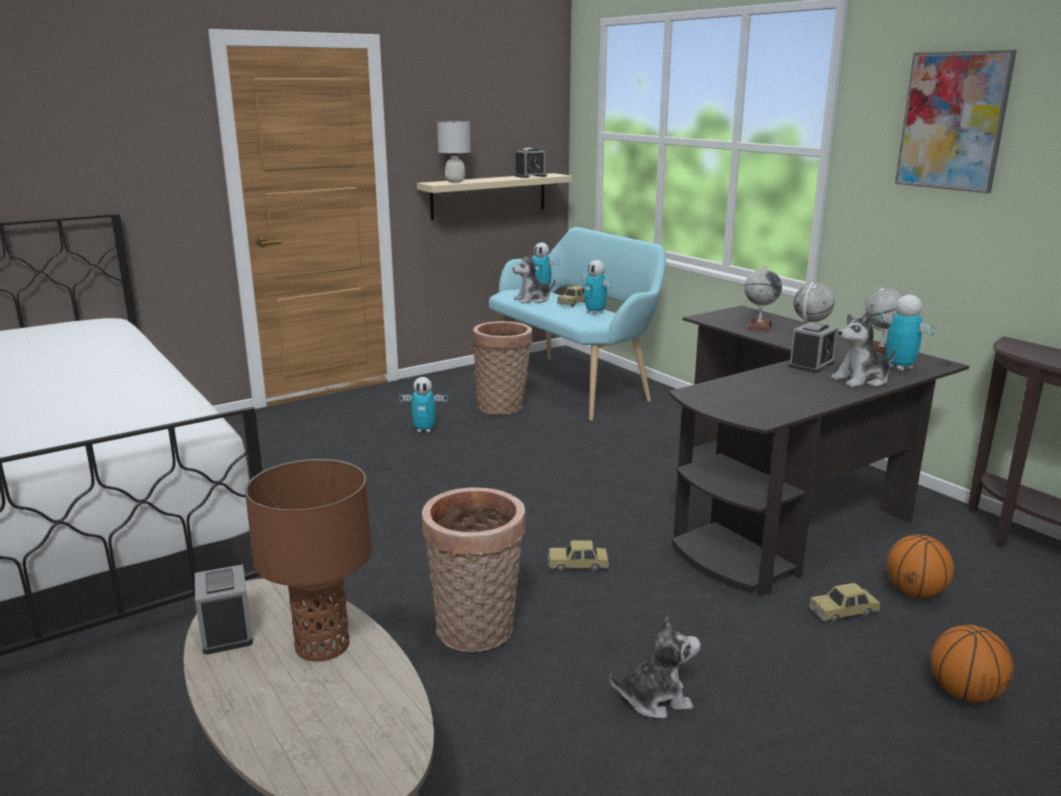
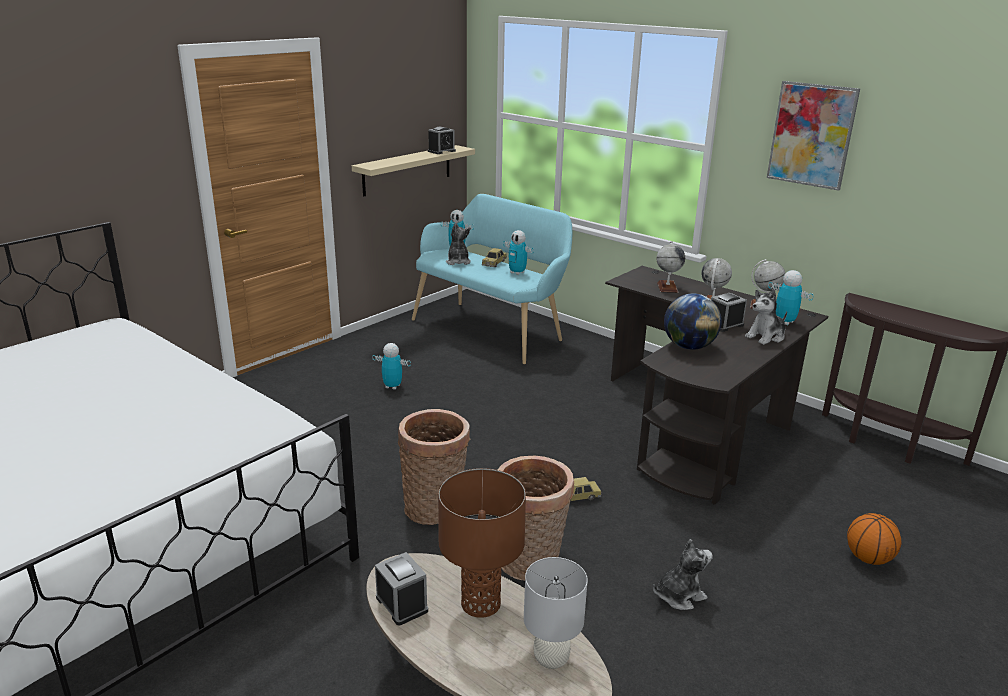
camera: 15 degrees left, 5 degrees up
toy robot [399,377,448,433] -> toy robot turned 150 degrees counterclockwise [372,343,411,390]
grey table lamp [437,121,471,182] -> grey table lamp moved to [524,557,588,669]
basket [472,321,532,415] -> basket moved to [398,409,471,525]
plush toy [513,254,555,304] -> plush toy turned 120 degrees clockwise [446,222,471,265]
alarm clock [789,322,838,373] -> alarm clock turned 150 degrees counterclockwise [711,293,747,332]
toy car [809,583,880,622] -> none
basketball [887,534,954,598] -> none
none -> globe [664,293,722,350]

